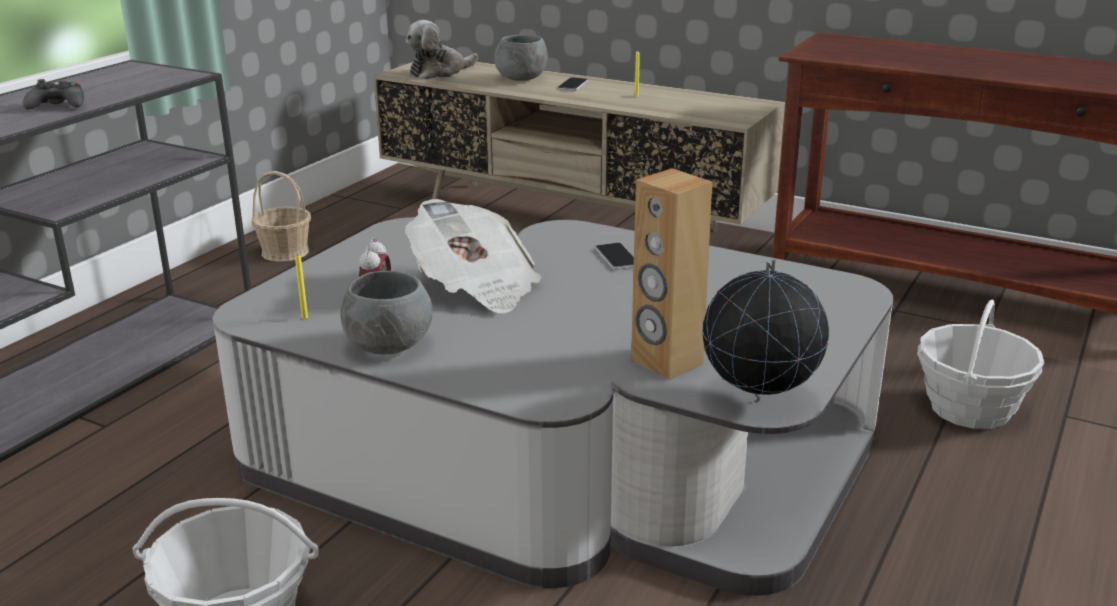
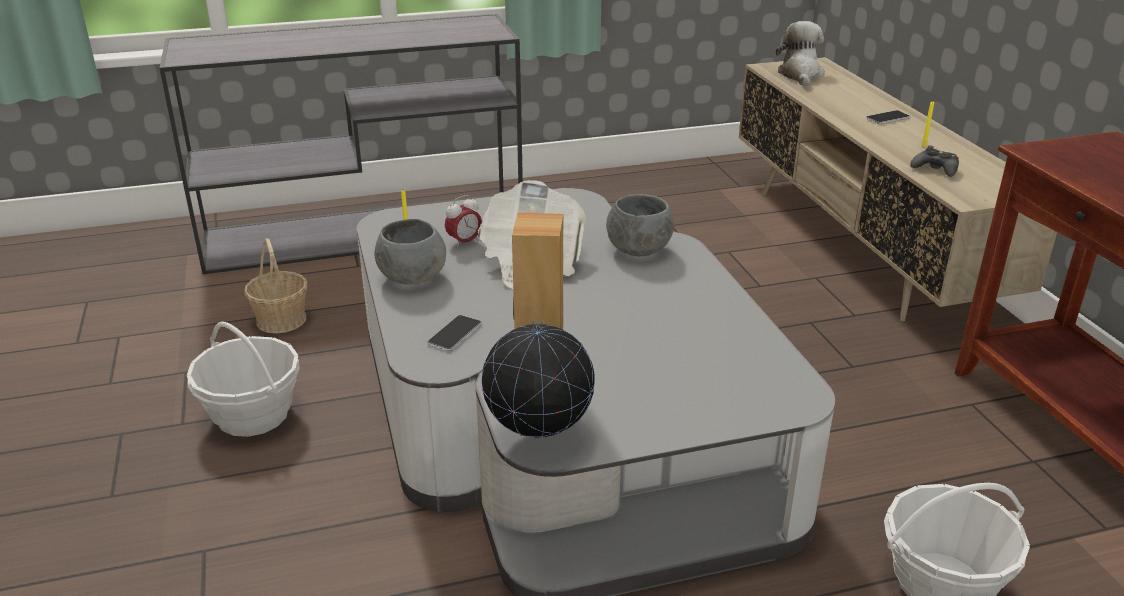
camera: 45 degrees right, 5 degrees up
black game controller [23,79,84,109] -> black game controller moved to [910,146,959,177]
basket [251,171,311,262] -> basket moved to [244,238,307,334]
plush toy [406,20,478,80] -> plush toy turned 90 degrees clockwise [776,21,825,86]
grey bowl [494,35,548,81] -> grey bowl moved to [606,194,674,256]
phone [595,243,634,270] -> phone moved to [427,315,482,351]

